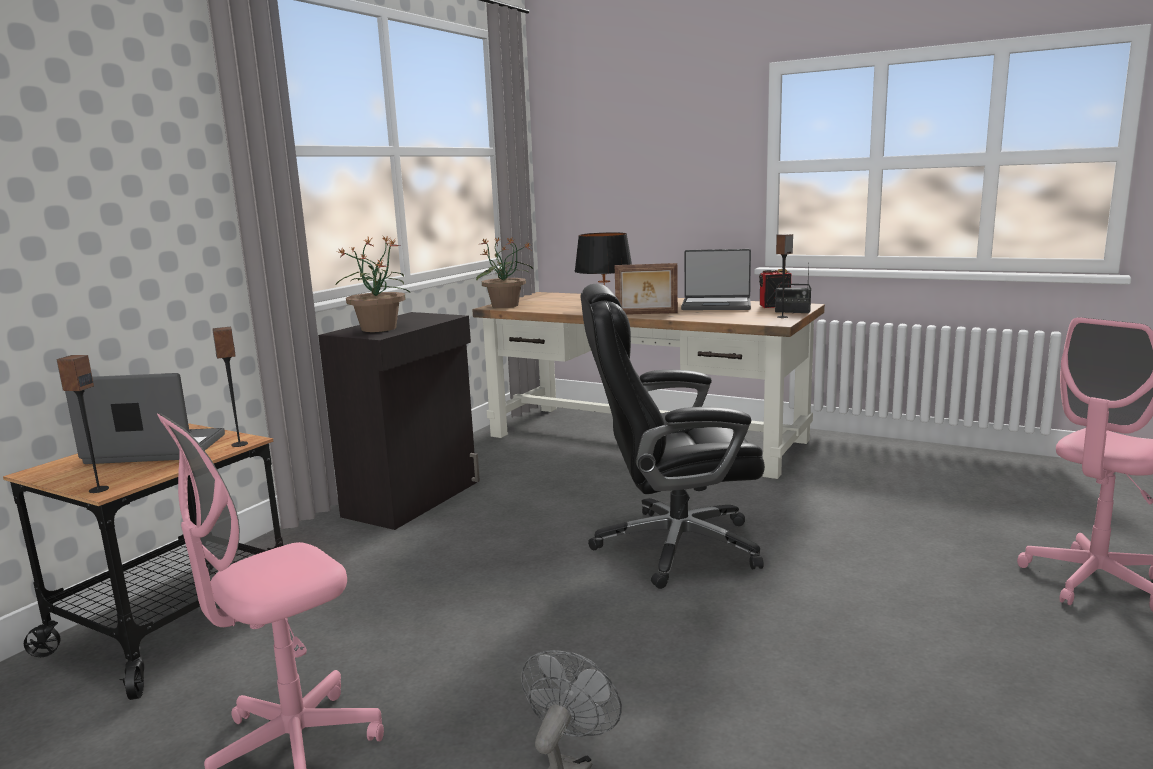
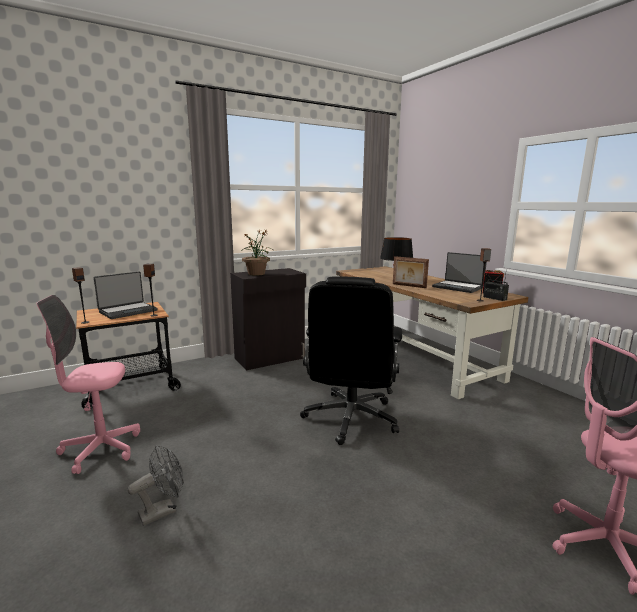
camera: 30 degrees right, 0 degrees up
laptop [65,373,225,464] -> laptop turned 105 degrees clockwise [94,271,158,319]
potted plant [476,238,533,308] -> none
black office chair [581,284,765,589] -> black office chair turned 105 degrees counterclockwise [300,276,402,445]

